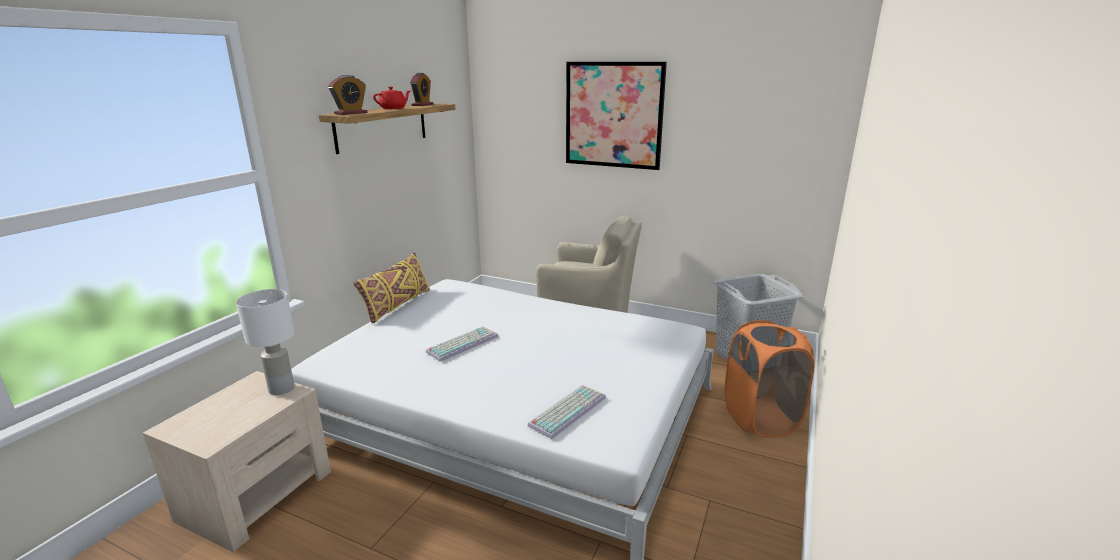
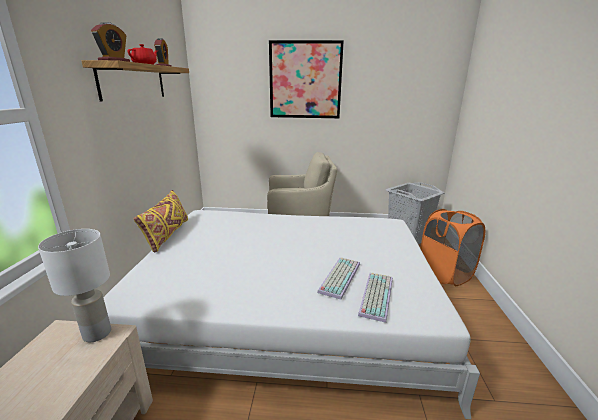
camera: 20 degrees left, 0 degrees up
keyboard [426,326,498,362] -> keyboard moved to [317,257,360,300]

